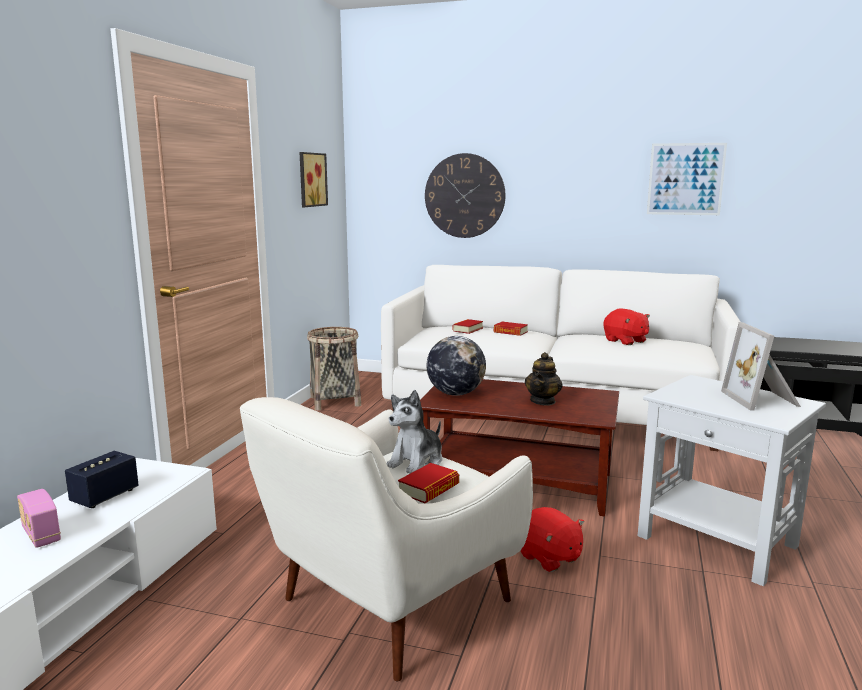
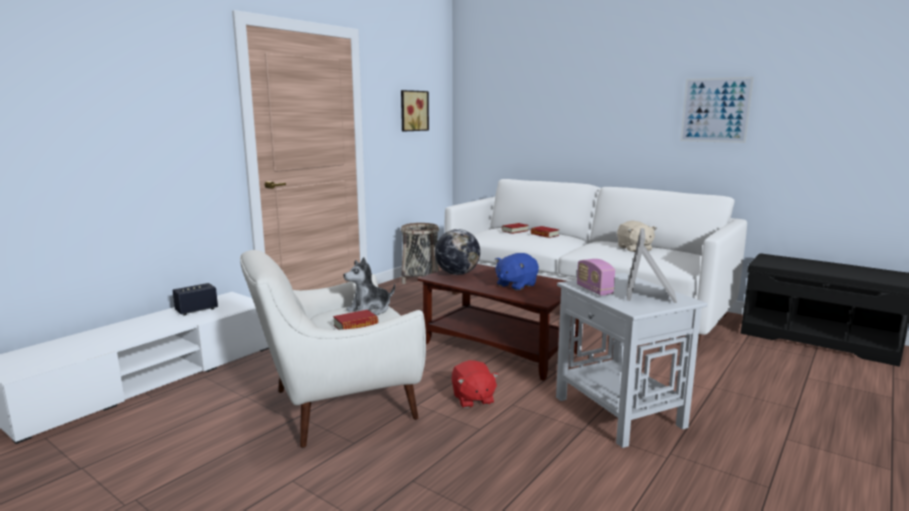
camera: 20 degrees right, 0 degrees up
radio [17,489,61,548] -> radio moved to [577,259,615,296]
wall clock [425,153,506,238] -> none
teapot [525,352,563,406] -> blue plush toy [495,253,539,291]
red plush toy [604,309,650,345] -> beige plush toy [617,220,656,252]

